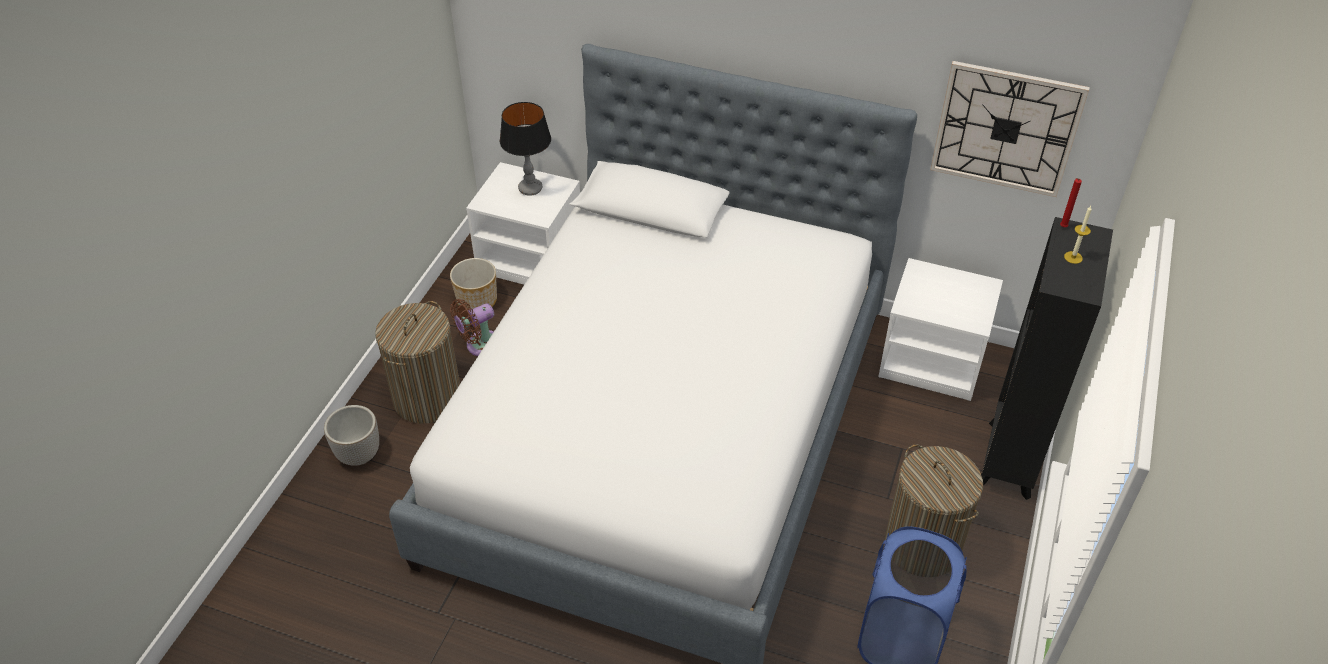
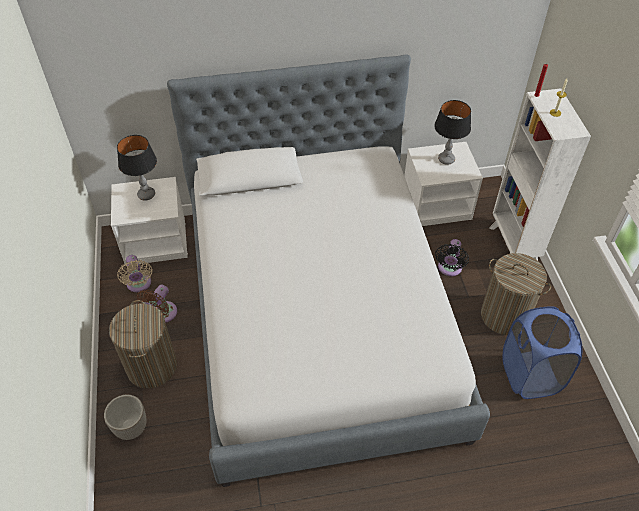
camera: 30 degrees left, 5 degrees up
planter [450,258,497,310] -> beige fan [117,255,153,292]
wall clock [930,61,1090,197] -> none
black bookcase [981,217,1113,500] -> white bookcase [490,88,591,261]
none -> table lamp [434,100,471,165]
none -> black fan [435,239,469,276]

